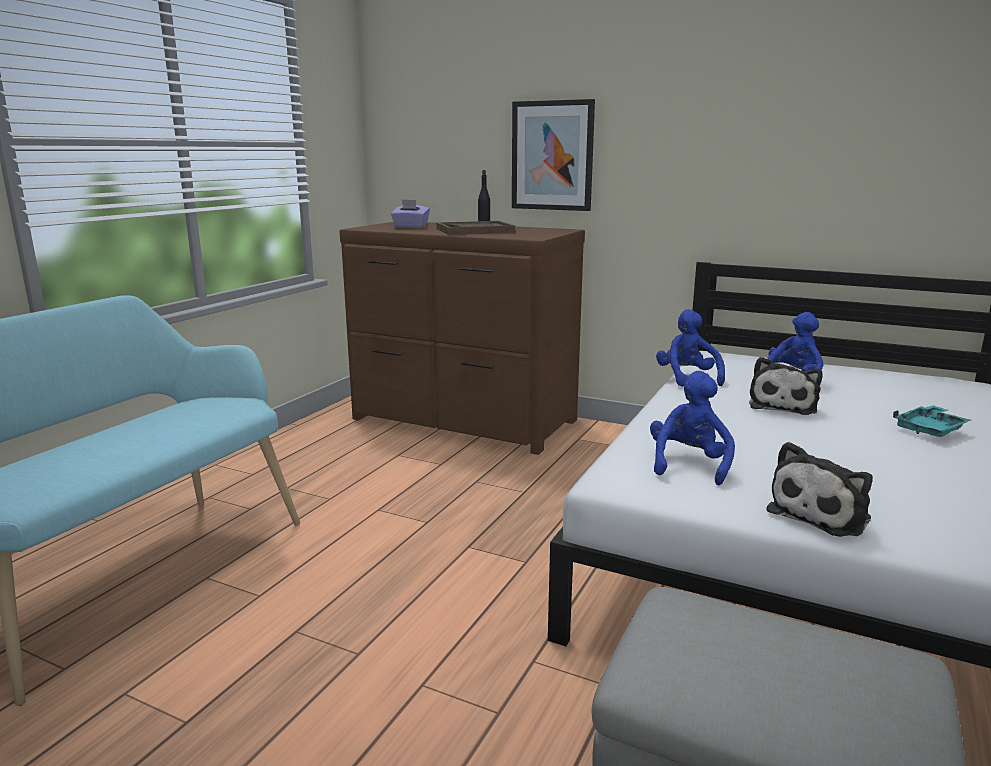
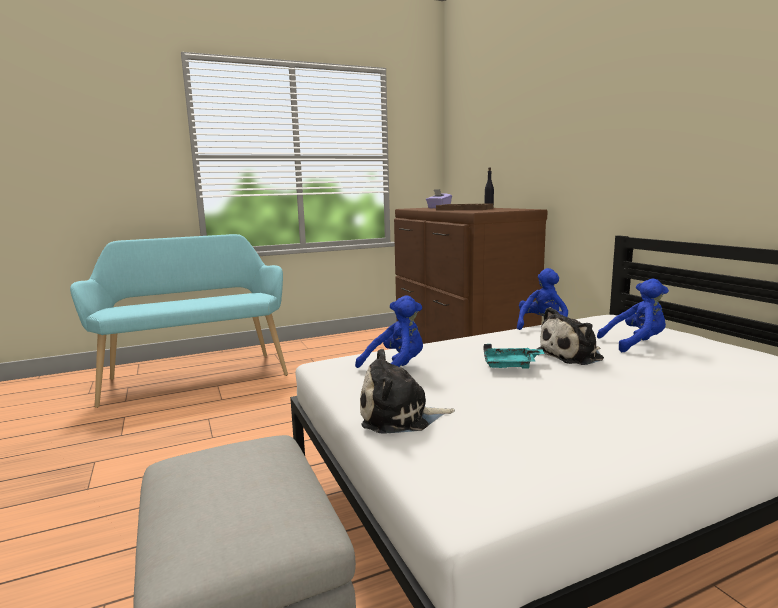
camera: 40 degrees right, 5 degrees down
picture [512,99,595,211] -> none
turquoise tray [893,405,971,437] -> turquoise tray moved to [483,344,544,369]

